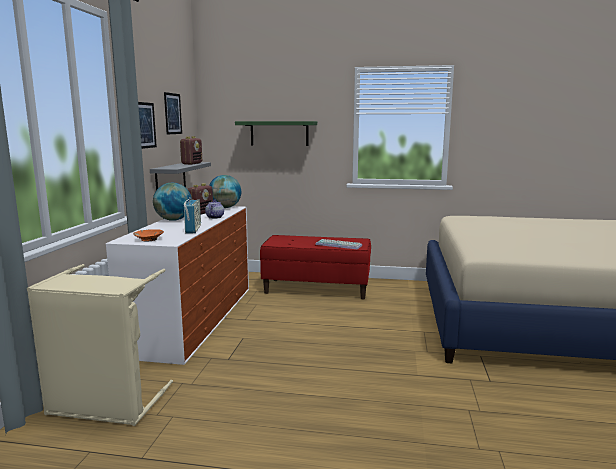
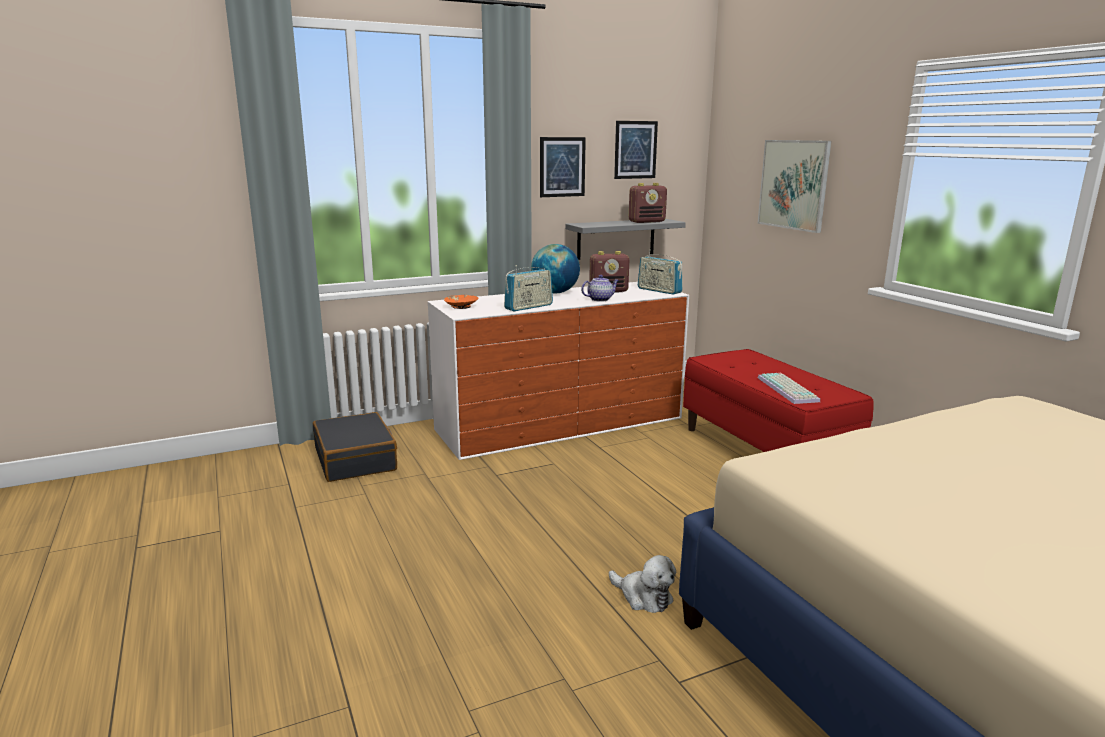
camera: 55 degrees right, 5 degrees up
beige laundry basket [27,264,173,426] -> black suitcase [313,412,397,482]
globe [209,175,241,208] -> radio [638,250,682,295]
green shelf [235,121,317,146] -> picture [758,140,831,233]
none -> plush toy [609,555,676,613]

